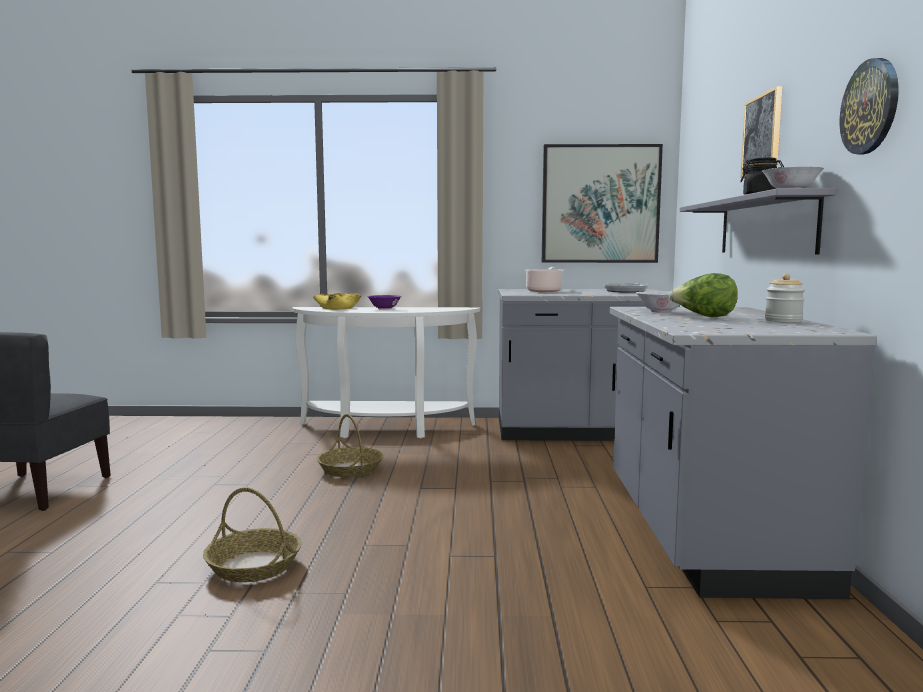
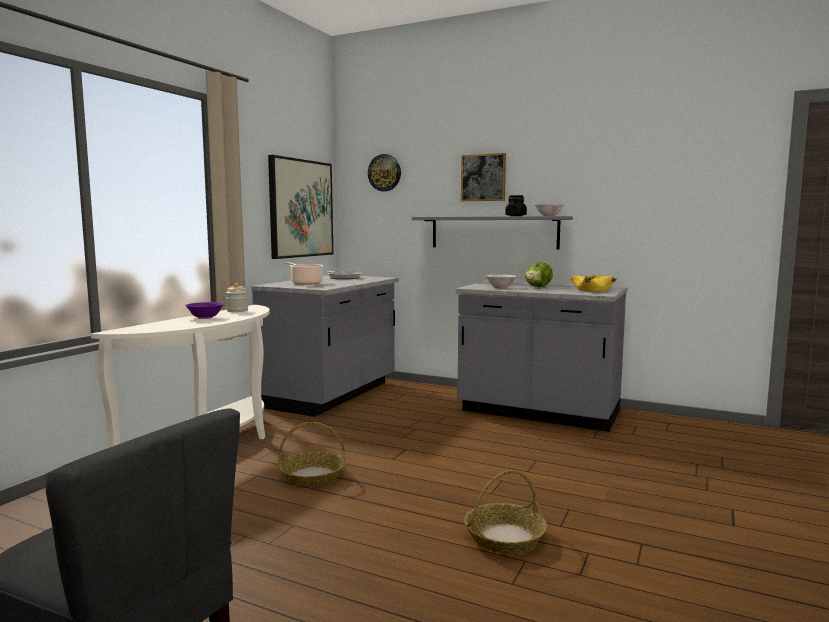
camera: 65 degrees left, 0 degrees up
yellow bowl [313,293,361,310] -> yellow bowl moved to [570,275,617,292]
jar [765,274,805,323] -> jar moved to [226,283,248,312]
wall clock [839,58,899,154] -> wall clock moved to [368,154,401,192]

